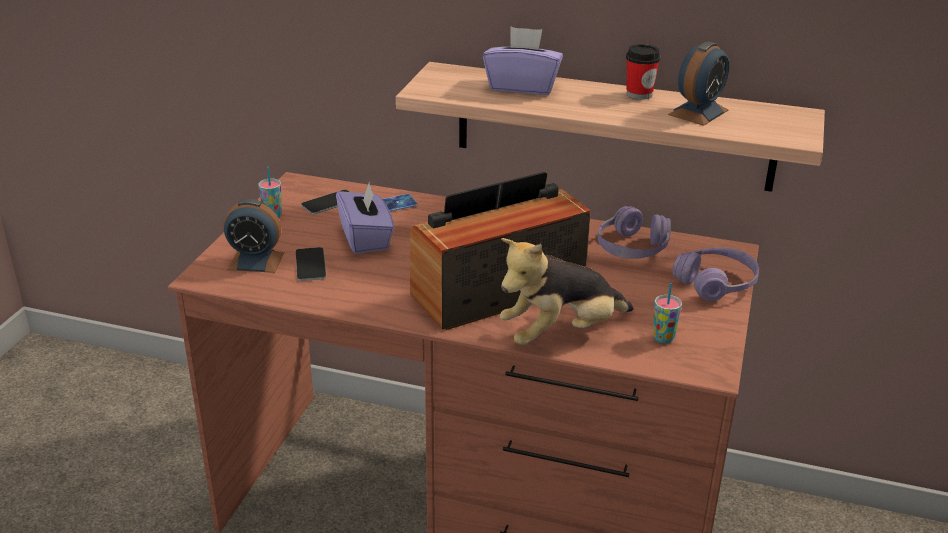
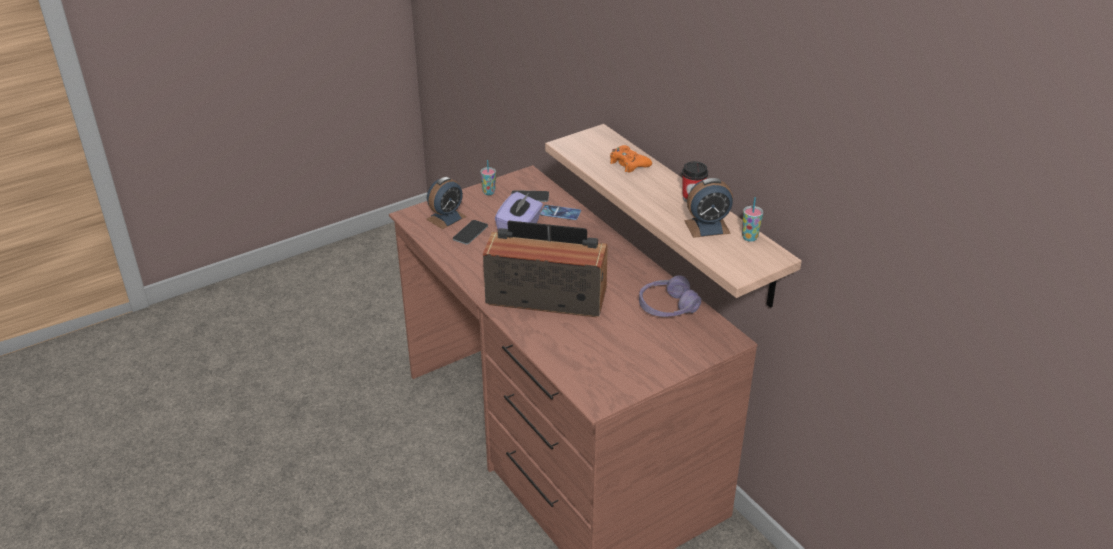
camera: 40 degrees right, 5 degrees up
alarm clock [223,199,284,273] -> alarm clock turned 90 degrees counterclockwise [426,177,467,229]
purple tissue box [483,27,563,95] -> orange game controller [610,145,652,173]
plush toy [500,238,633,345] -> none
cup [653,283,682,343] -> cup moved to [742,197,763,242]
purple headphones [672,247,759,301] -> none

